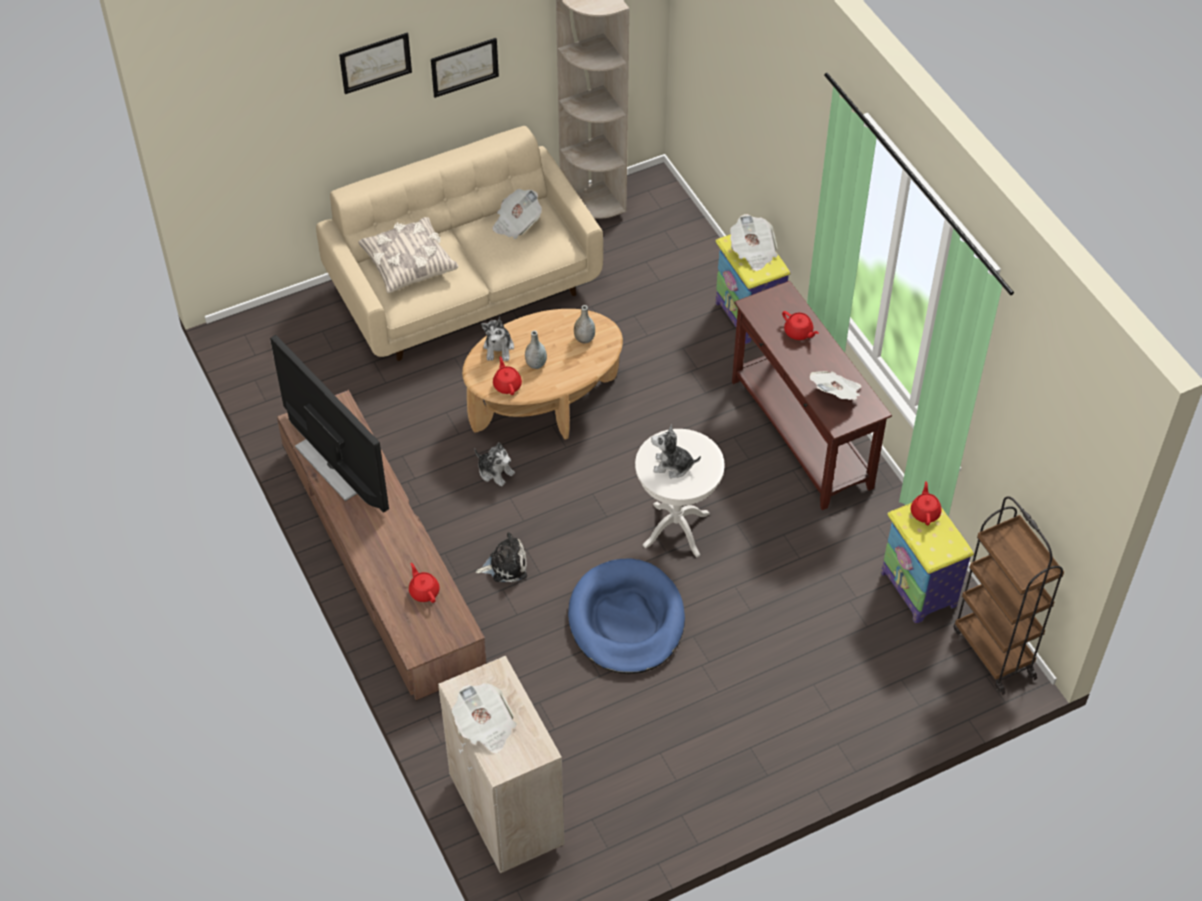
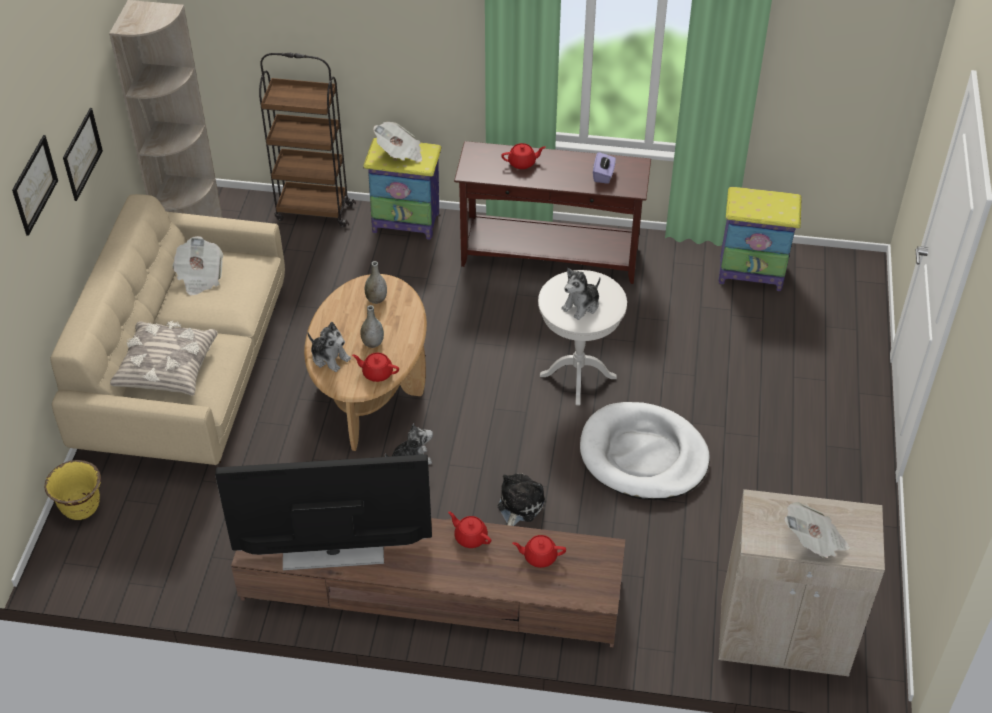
camera: 55 degrees left, 5 degrees down
blue dog bed [568,559,685,674] -> white dog bed [580,402,710,500]
newspaper [810,371,861,400] -> purple tissue box [593,152,616,184]
red teapot [911,481,942,525] -> red teapot moved to [448,511,491,548]
brown cart [954,496,1064,695] -> brown cart moved to [259,53,356,227]
none -> yellow planter [44,460,101,520]

